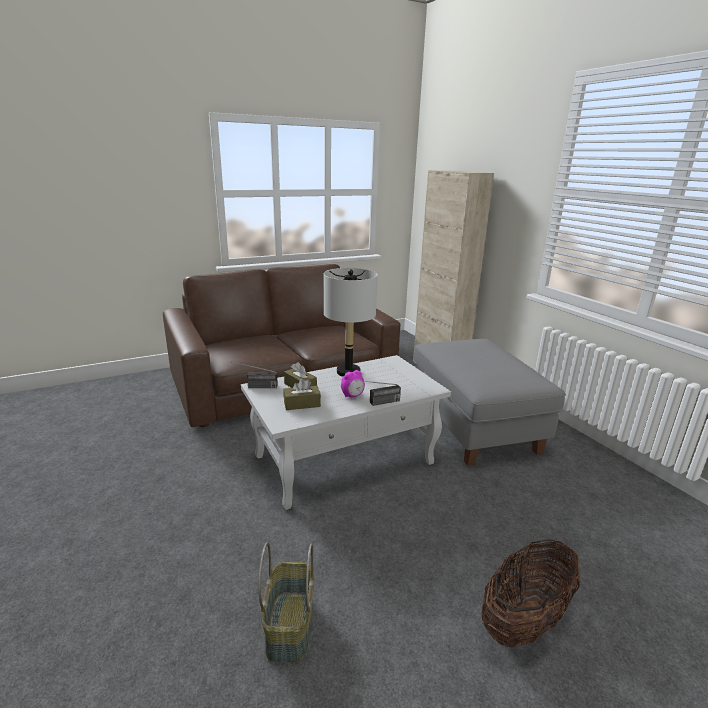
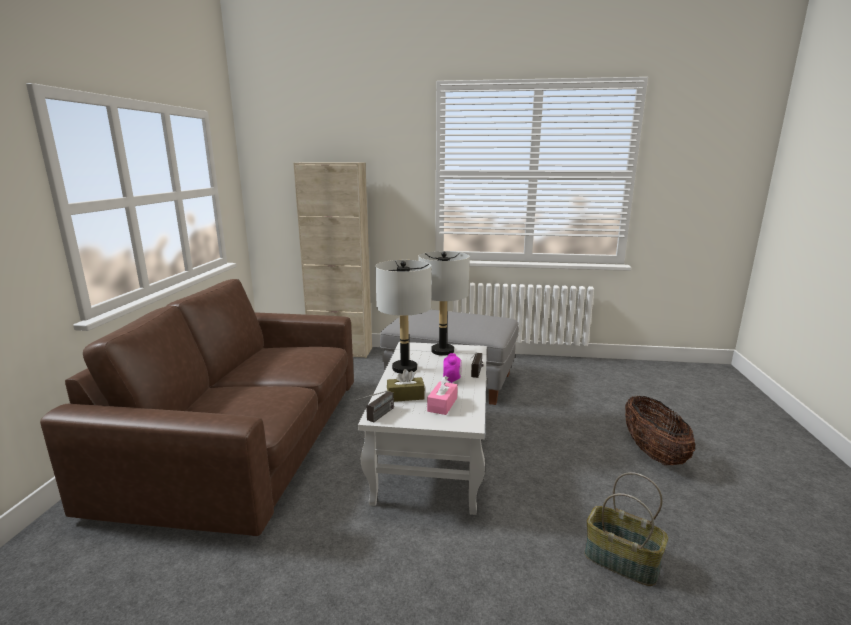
camera: 55 degrees left, 5 degrees down
brown tissue box [283,378,321,410] -> pink tissue box [427,376,458,415]
none -> grey table lamp [418,251,470,356]

